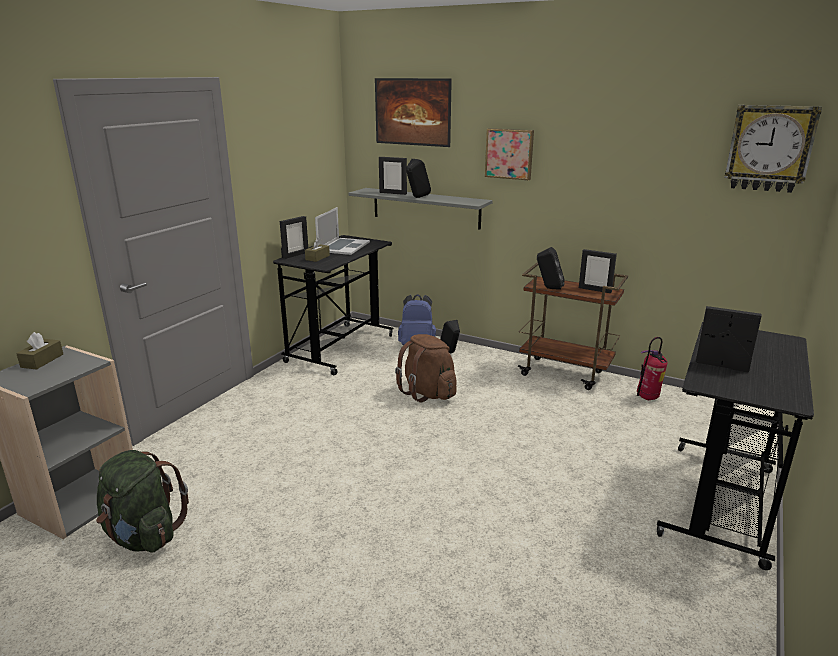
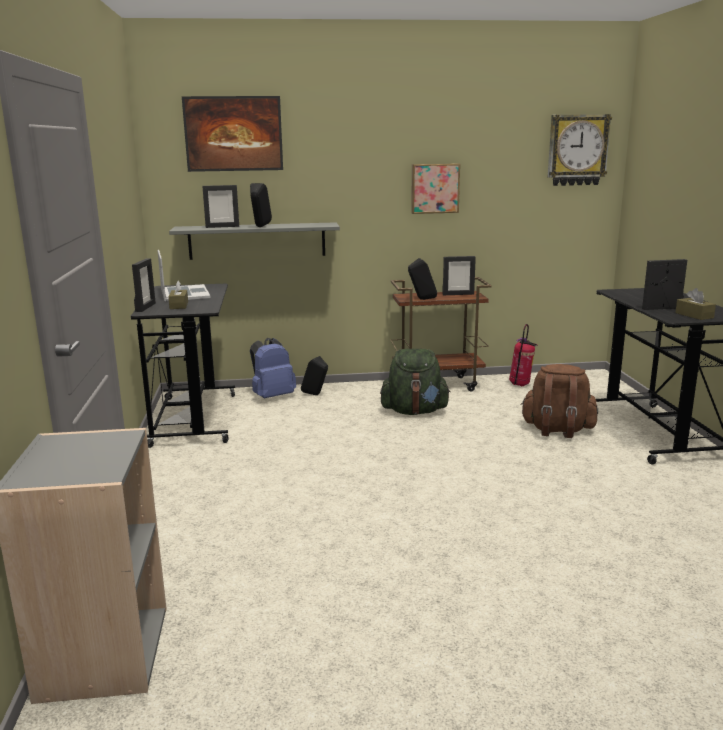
camera: 35 degrees left, 5 degrees down
brown tissue box [16,332,63,369] -> brown tissue box moved to [675,288,716,320]
green backpack [96,450,189,552] -> green backpack moved to [380,349,451,415]
brown backpack [395,334,457,402] -> brown backpack moved to [521,364,598,438]
picture [485,128,534,180] -> picture moved to [411,163,460,214]

